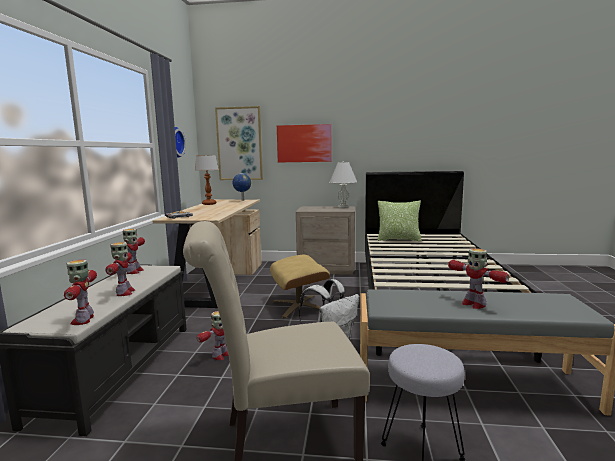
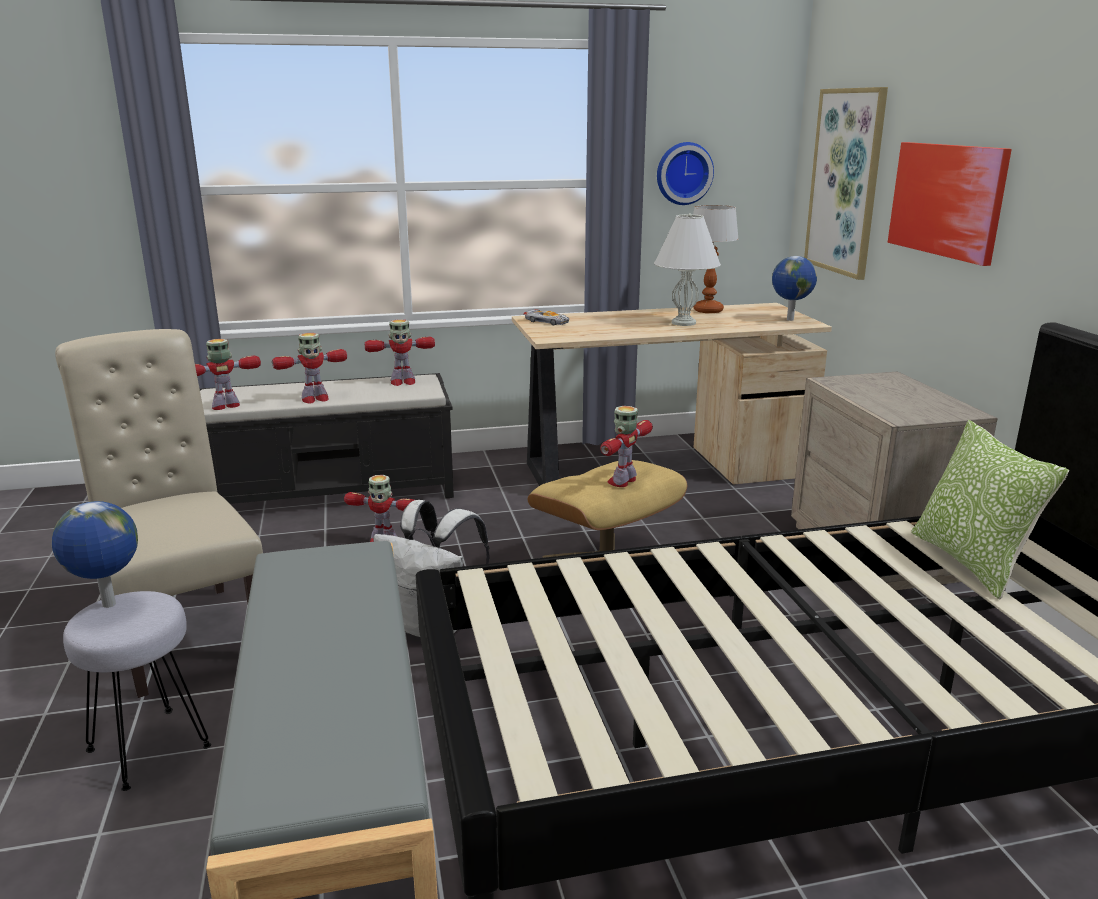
camera: 70 degrees right, 10 degrees up
white table lamp [329,161,357,208] -> white table lamp moved to [654,213,721,326]
toy robot [448,248,509,309] -> toy robot moved to [600,406,653,487]
none -> globe [52,501,138,608]

